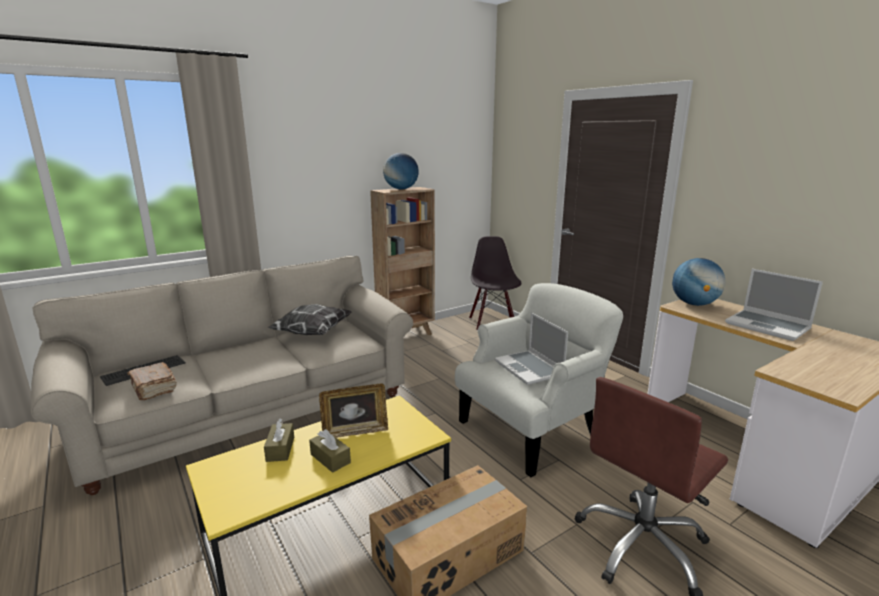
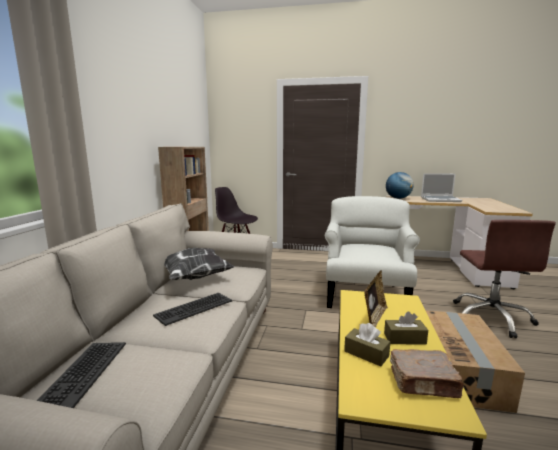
camera: 45 degrees left, 5 degrees down
brown book [127,362,177,400] -> brown book moved to [390,349,464,398]
globe [383,153,419,189] -> none
laptop [495,312,568,385] -> none
none -> keyboard [153,293,232,326]

